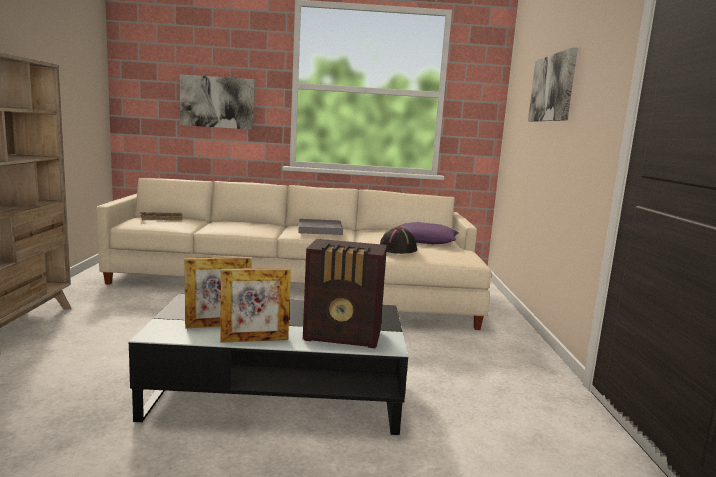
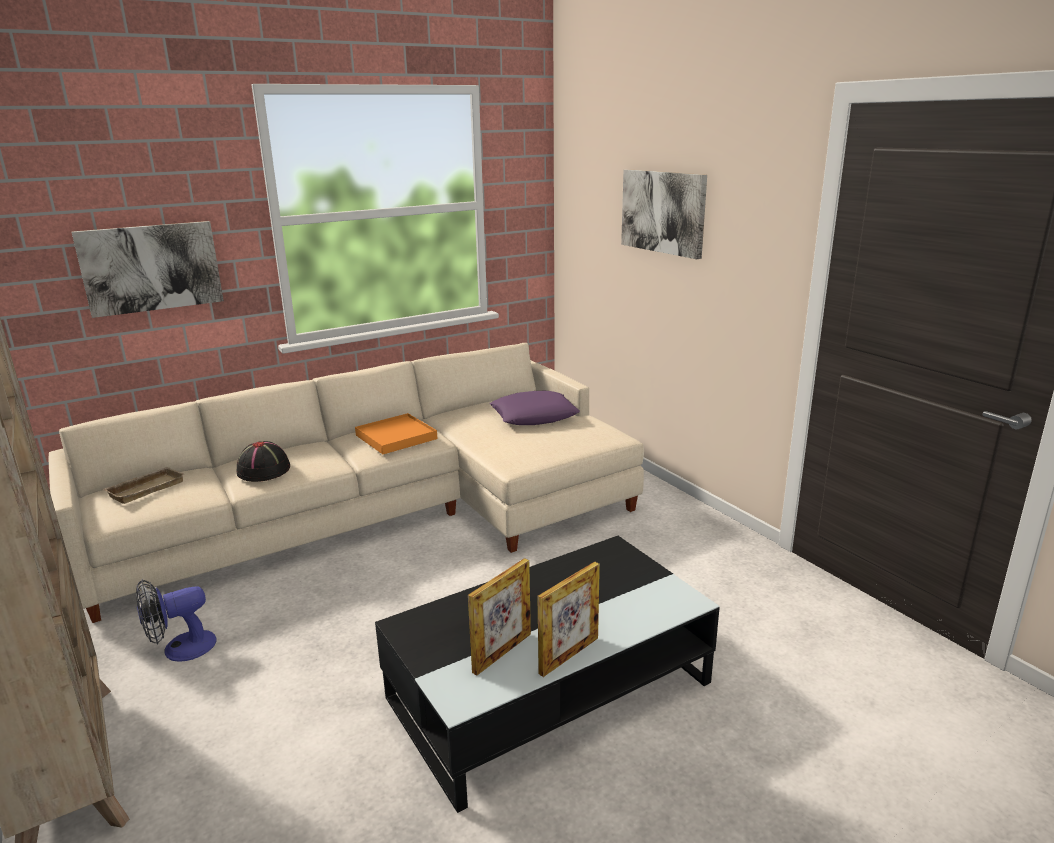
camera: 30 degrees left, 10 degrees up
grey tray [298,219,343,235] -> orange tray [355,413,438,454]
radio [303,239,387,348] -> none
black hat [380,227,417,254] -> black hat moved to [236,441,290,482]
none -> fan [136,580,217,662]

